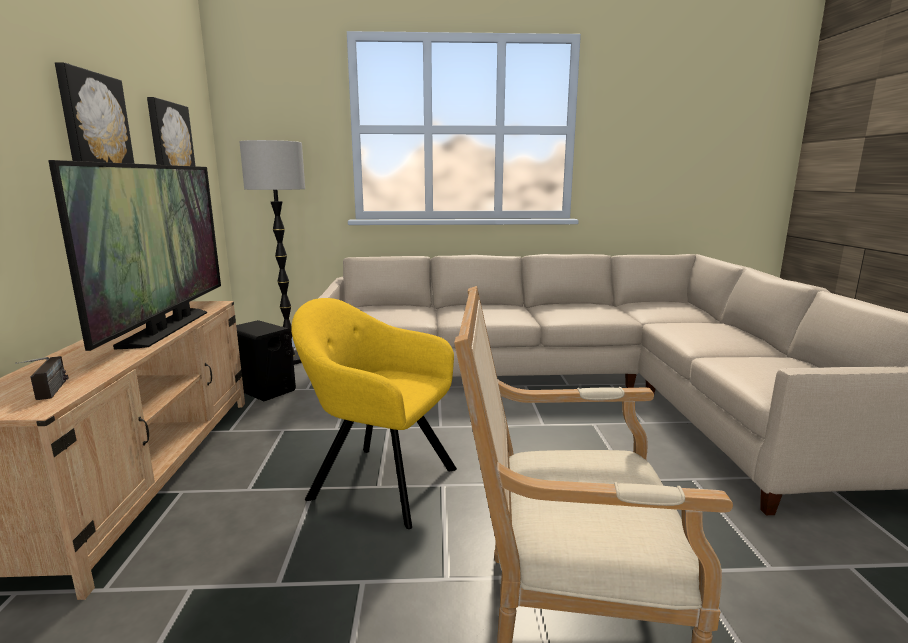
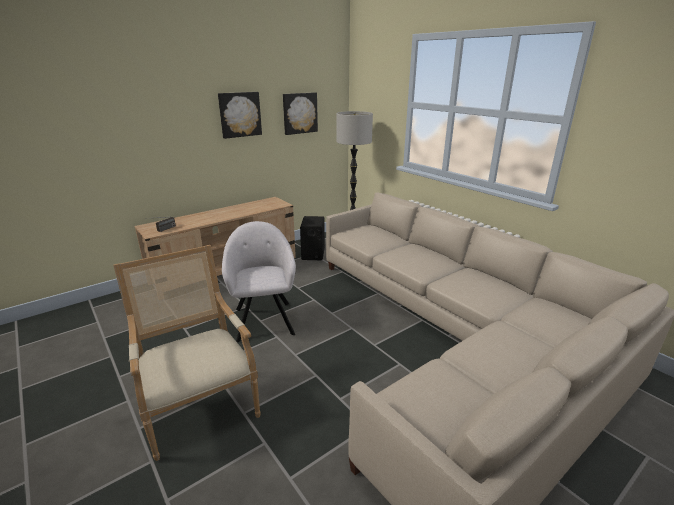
camera: 55 degrees right, 10 degrees up
television [48,160,221,351] -> none
yellow armchair [291,298,457,529] -> grey armchair [222,221,296,343]

